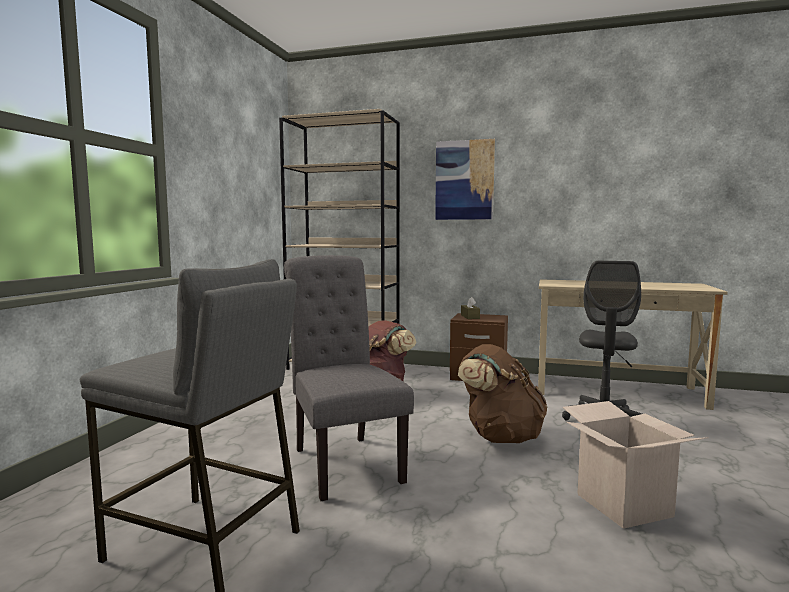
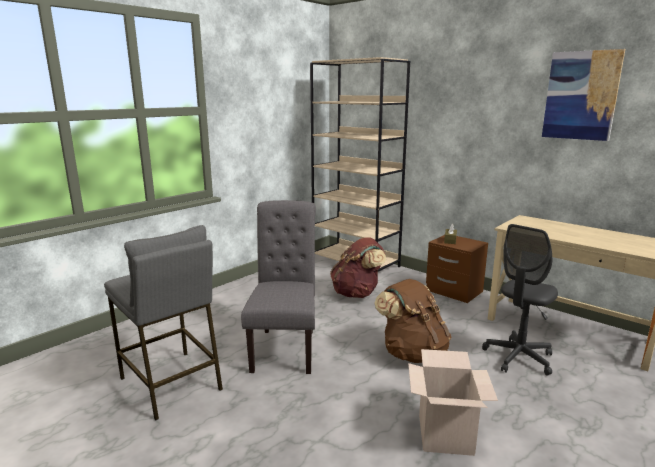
camera: 25 degrees right, 10 degrees up
picture [435,139,495,220] -> picture moved to [542,49,625,141]

